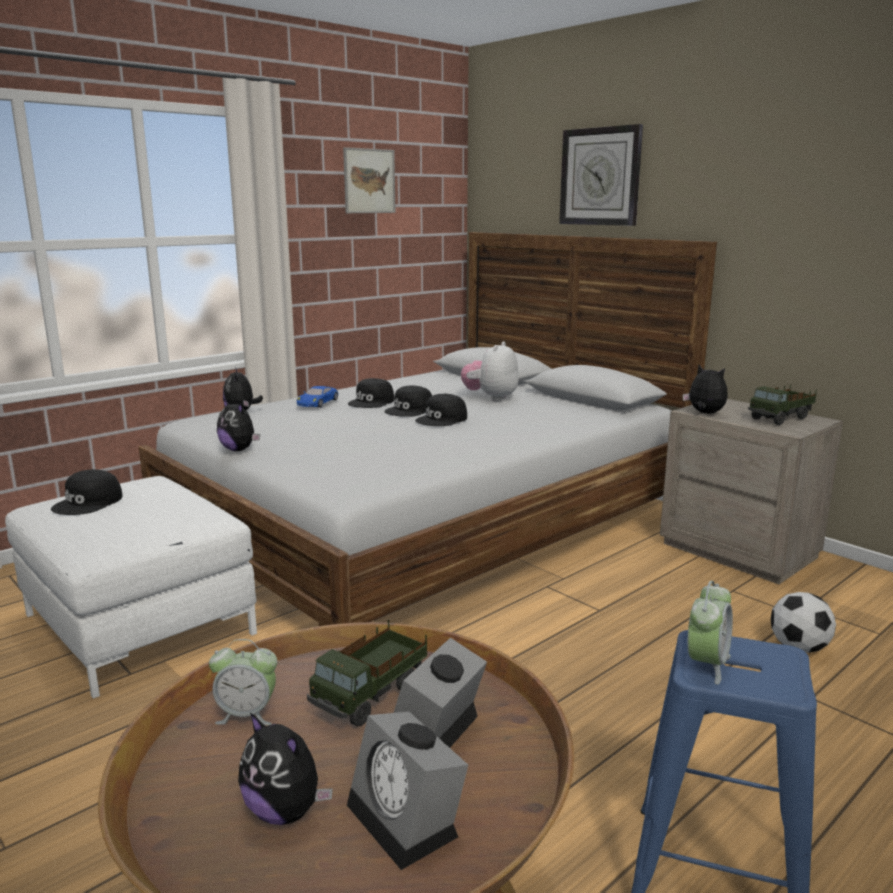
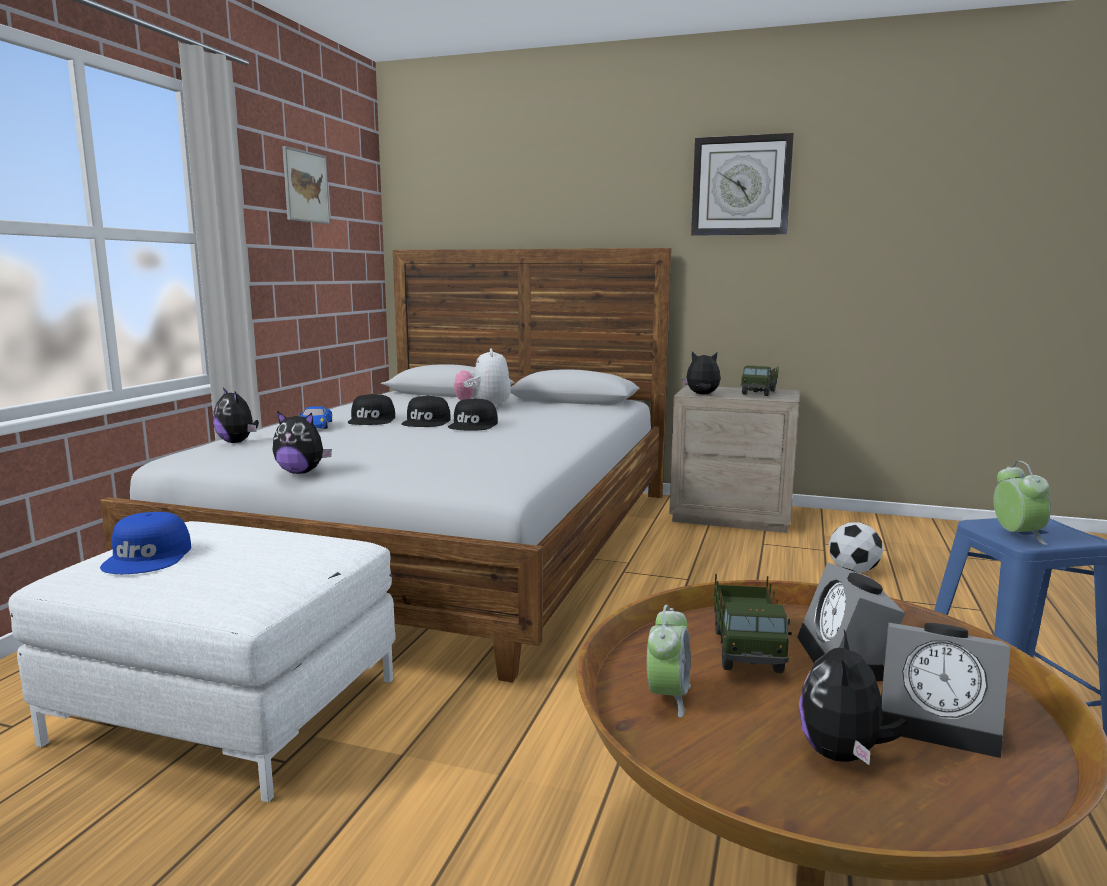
camera: 30 degrees left, 5 degrees down
black cap [51,469,123,515] -> blue cap [100,512,191,574]
alarm clock [209,639,277,725] -> alarm clock turned 45 degrees counterclockwise [647,605,691,718]
plush toy [238,713,333,825] -> plush toy turned 105 degrees clockwise [799,630,908,765]
wall clock [559,124,643,226] -> wall clock moved to [691,133,794,236]

